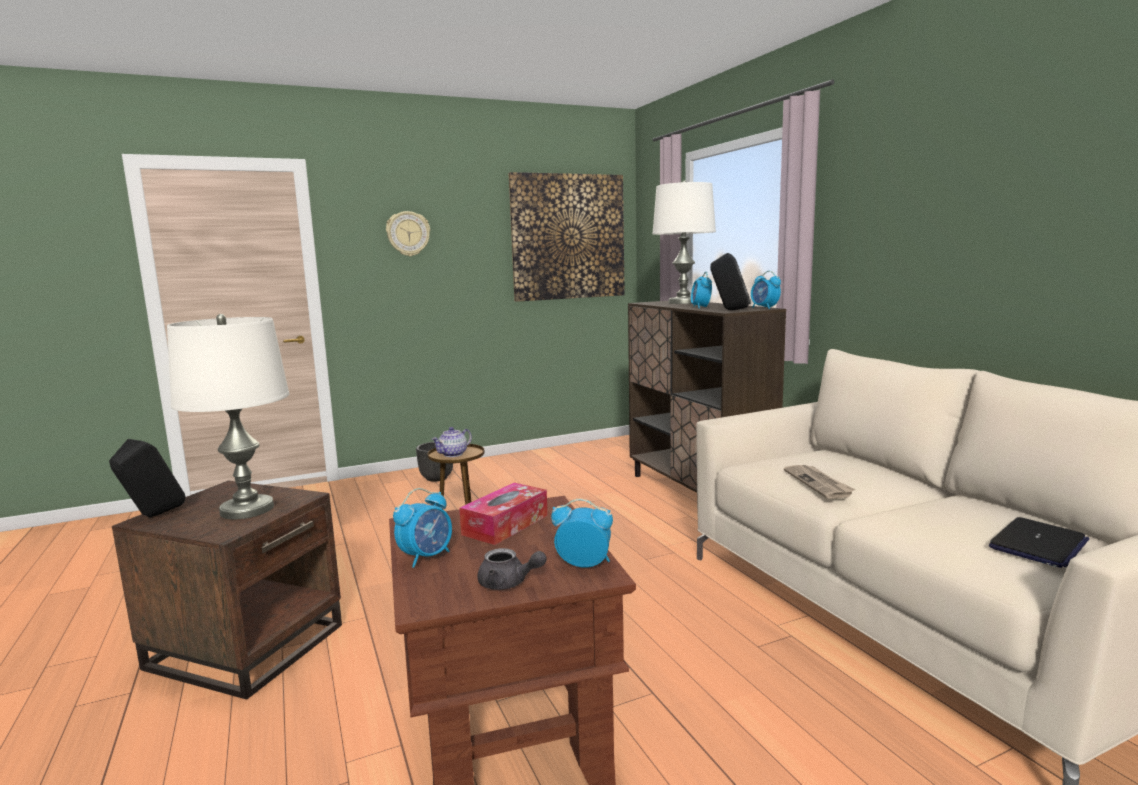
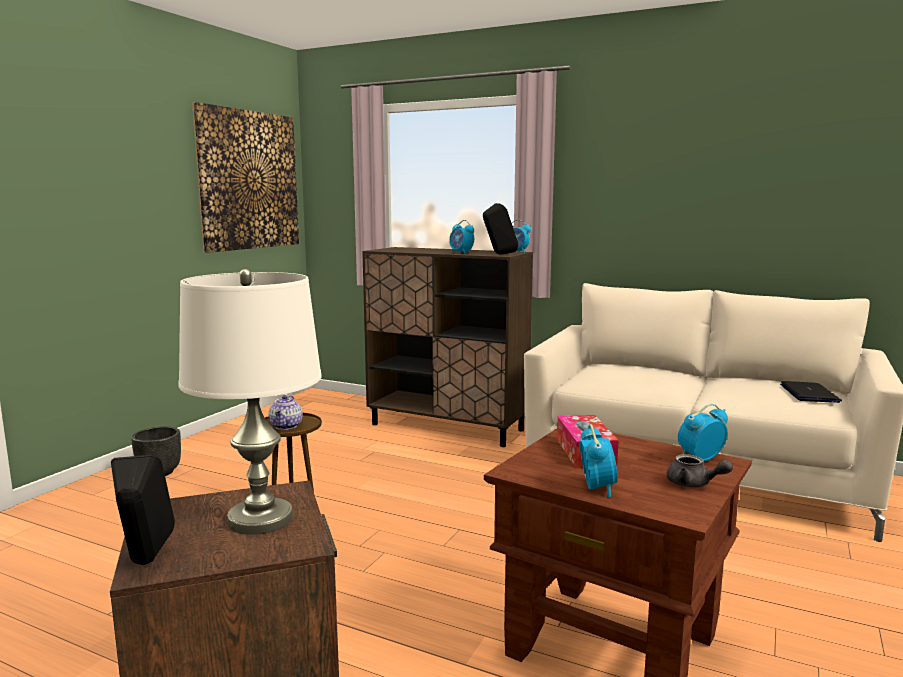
camera: 40 degrees left, 0 degrees up
wall clock [386,211,430,256] -> none
grey teapot [477,548,547,590] -> grey teapot turned 60 degrees clockwise [667,454,733,488]
white table lamp [652,180,716,304] -> none
newspaper [784,465,855,499] -> none

